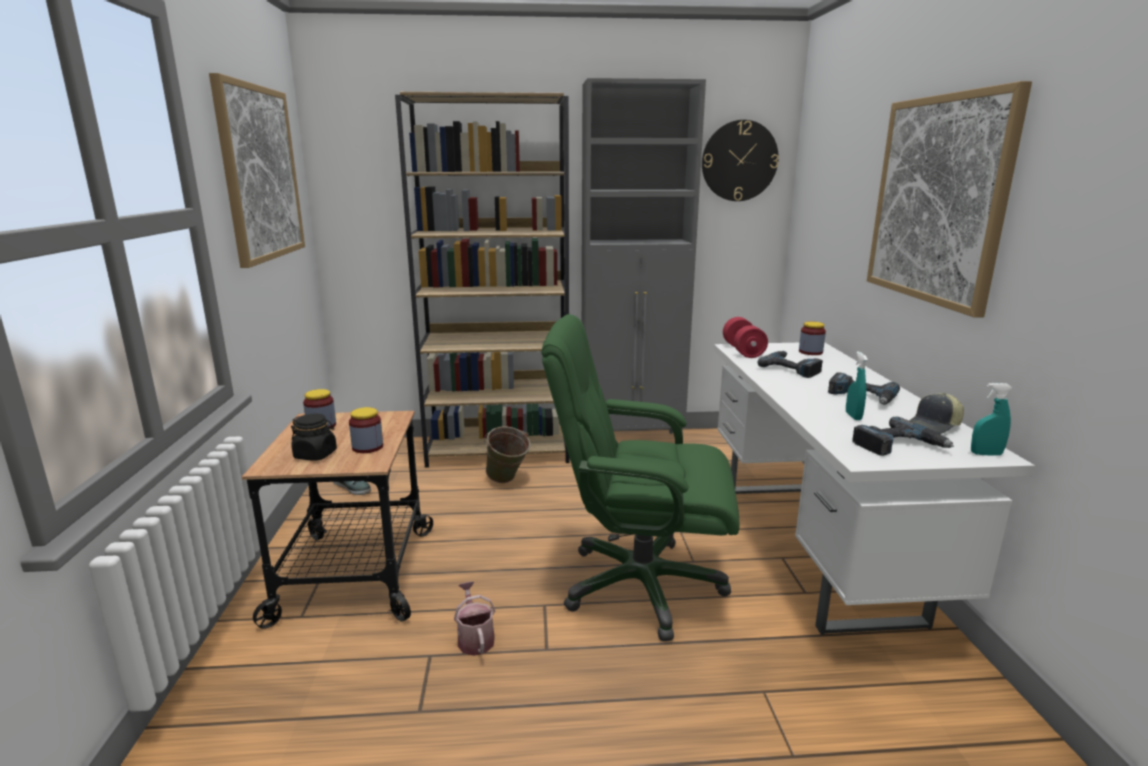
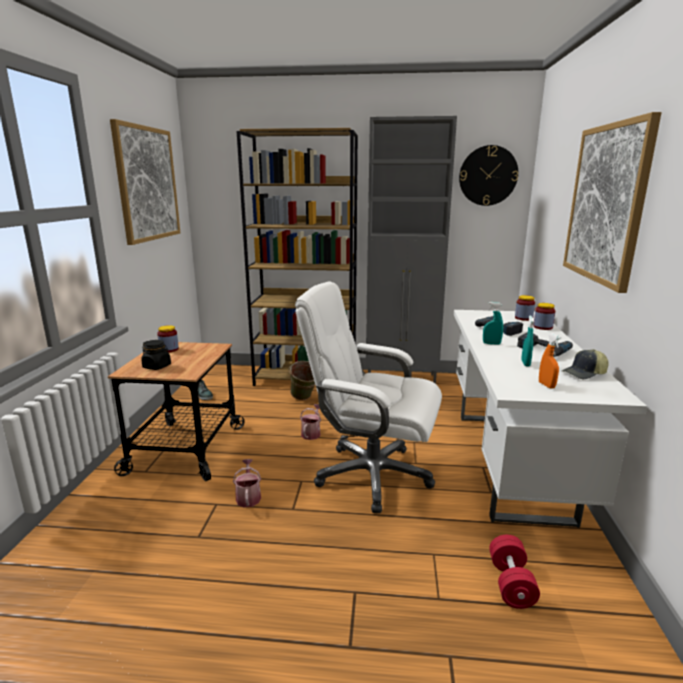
camera: 10 degrees right, 0 degrees up
jar [349,407,383,453] -> jar moved to [533,303,556,330]
green office chair [541,314,740,641] -> white office chair [295,281,442,513]
red dumbbell [723,317,768,358] -> red dumbbell moved to [489,535,540,609]
power drill [852,417,954,456] -> orange spray bottle [539,333,561,389]
turquoise spray bottle [971,383,1013,456] -> turquoise spray bottle moved to [483,302,503,345]
none -> watering can [300,404,321,440]

